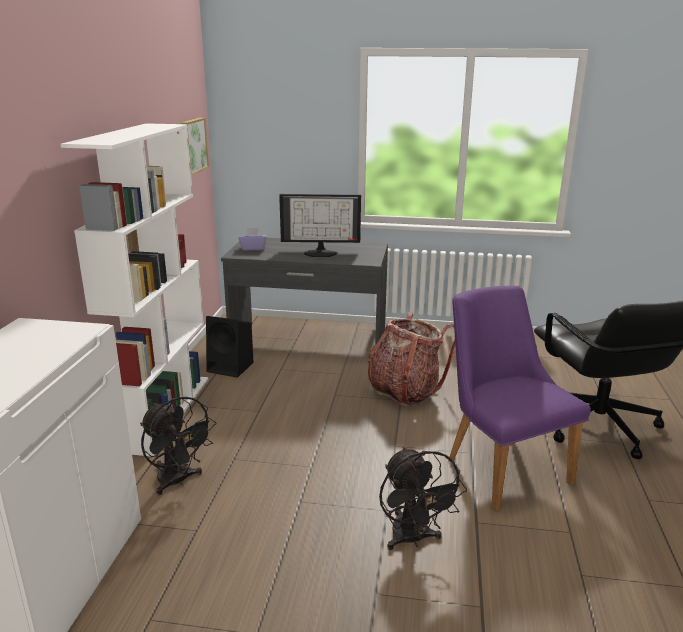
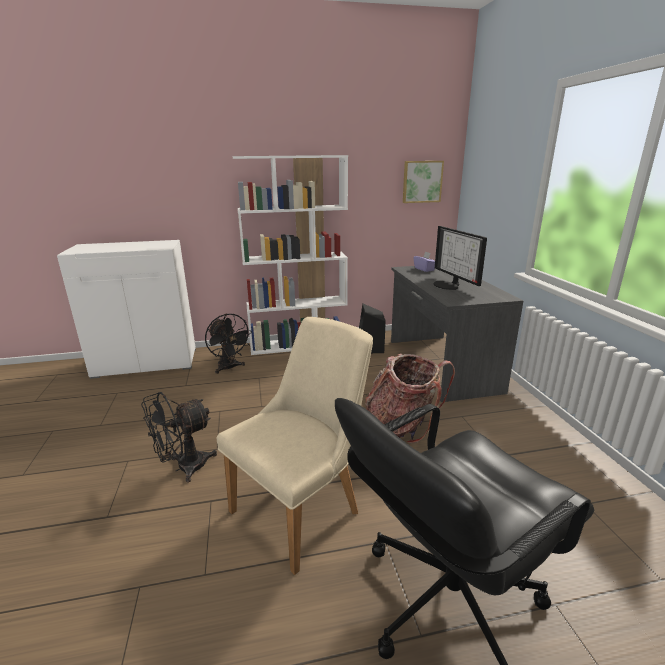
camera: 70 degrees right, 0 degrees up
black fan [140,397,216,495] -> black fan turned 60 degrees counterclockwise [205,314,252,374]
purple chair [448,286,591,511] -> beige chair [217,317,373,575]

